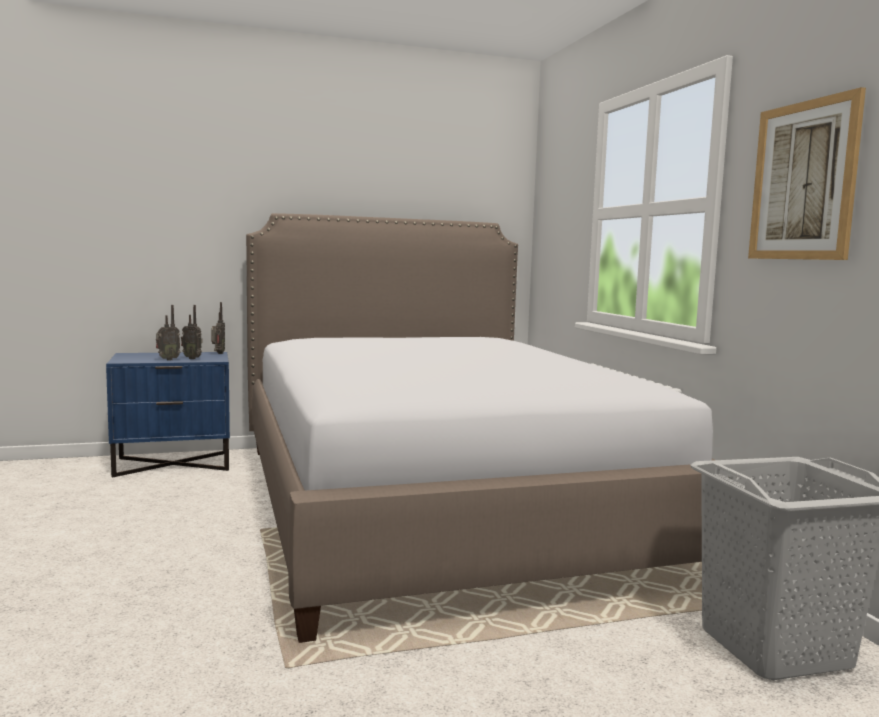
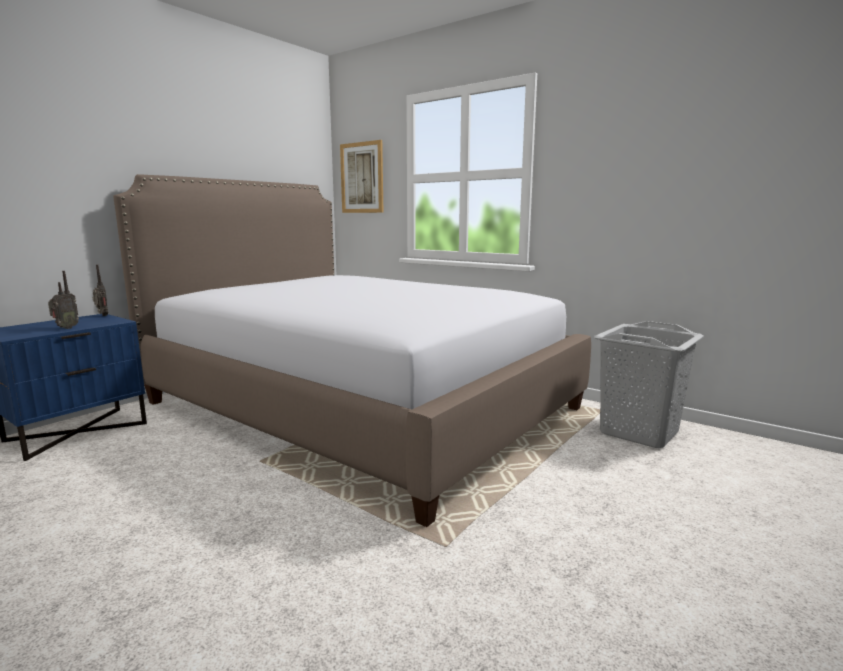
camera: 35 degrees left, 5 degrees up
radio [181,305,202,359] -> none
picture [748,87,866,260] -> picture moved to [340,140,383,213]

